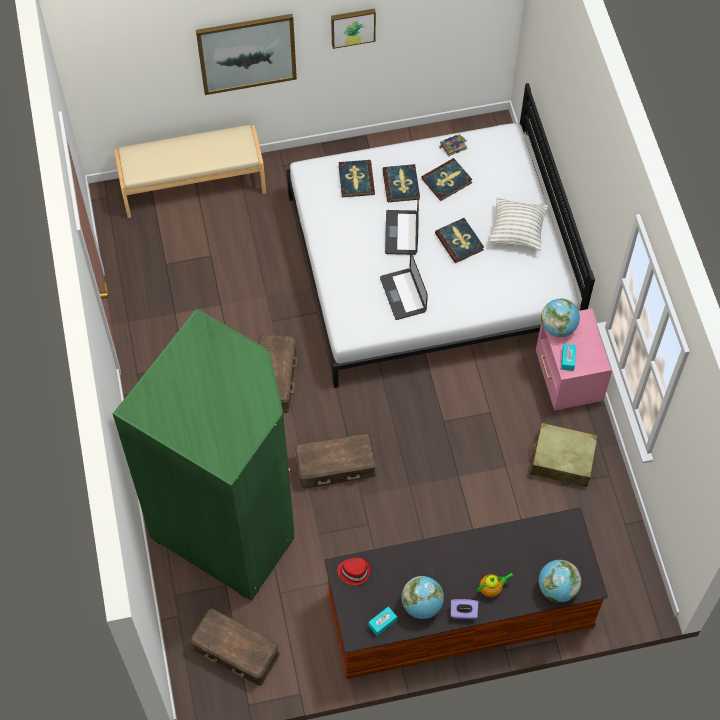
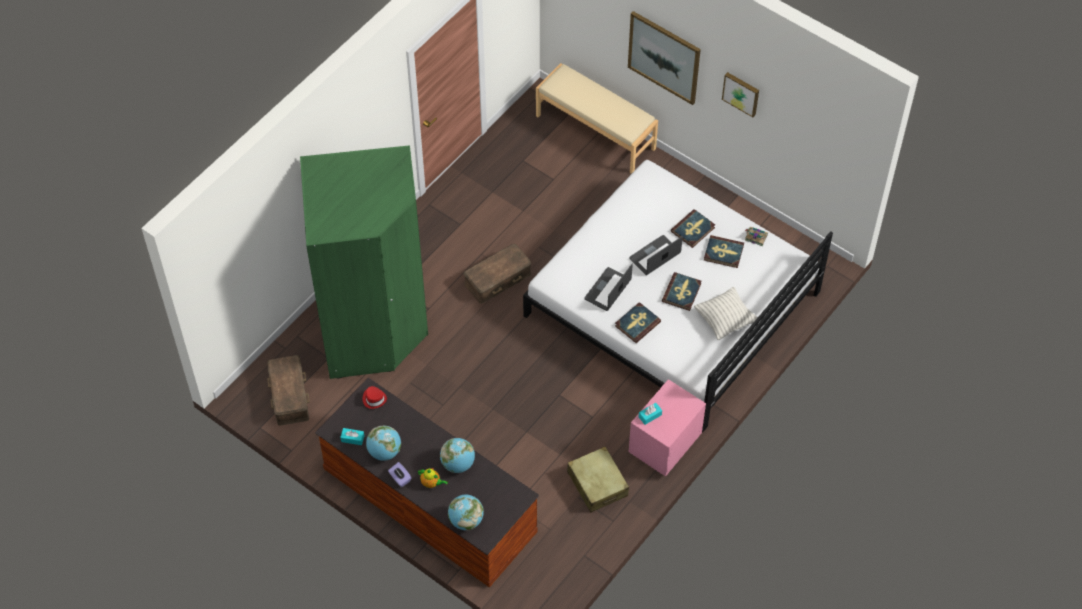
camera: 50 degrees right, 5 degrees down
brown storage box [294,433,376,489] -> none
book [339,160,375,197] -> book moved to [615,302,661,343]
globe [541,299,580,337] -> globe moved to [440,438,475,473]

